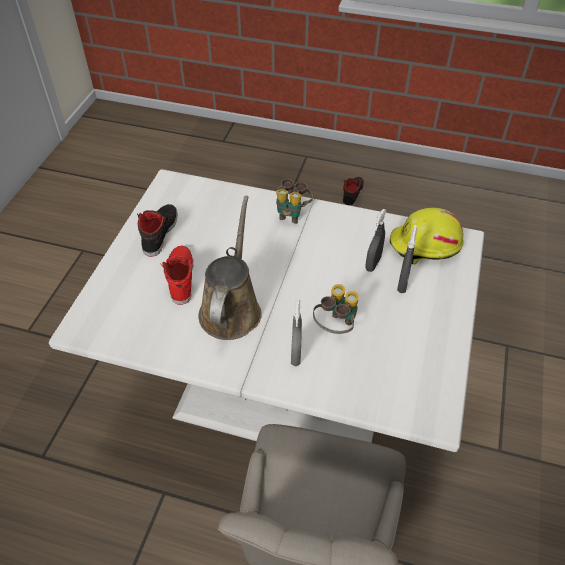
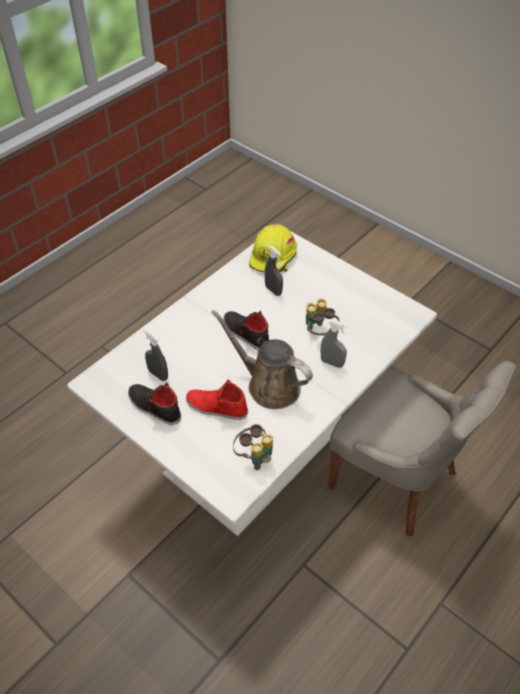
camera: 65 degrees left, 0 degrees up
binoculars [276,179,313,224] -> binoculars moved to [233,424,273,470]
black shoe [343,177,364,206] -> black shoe moved to [224,311,269,350]
grey spray bottle [397,225,417,293] -> grey spray bottle moved to [143,329,168,381]

